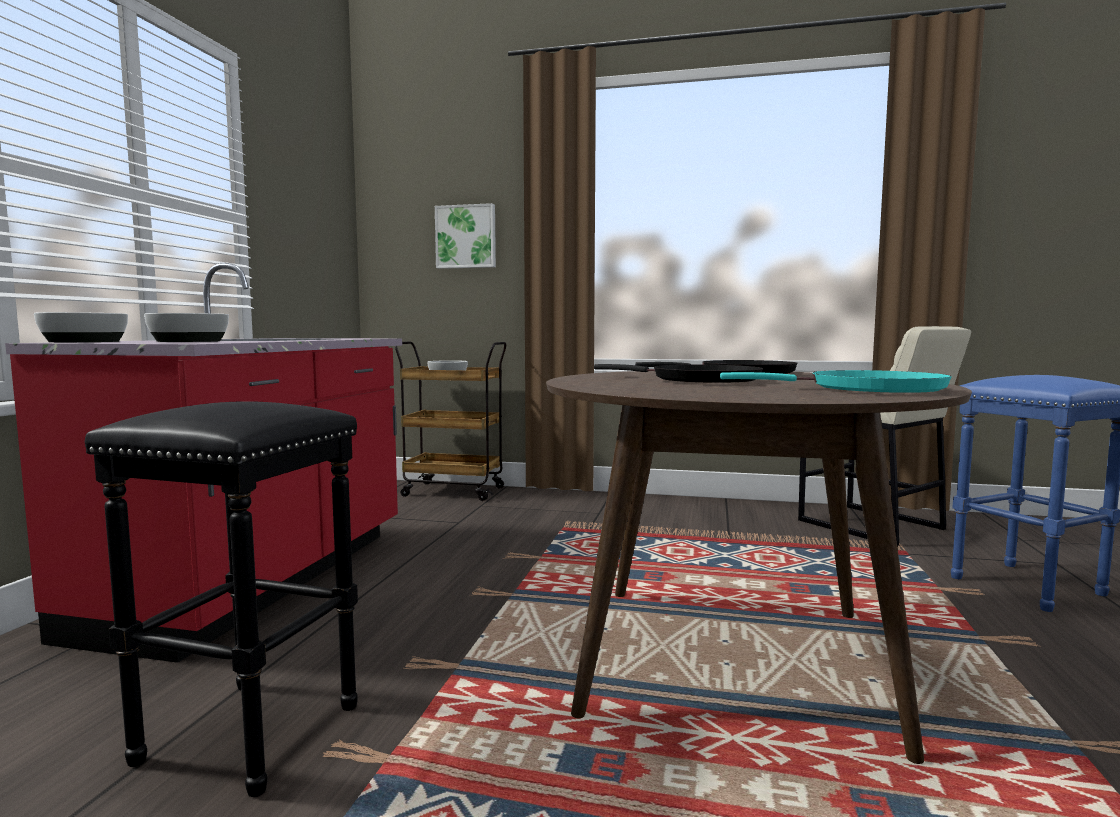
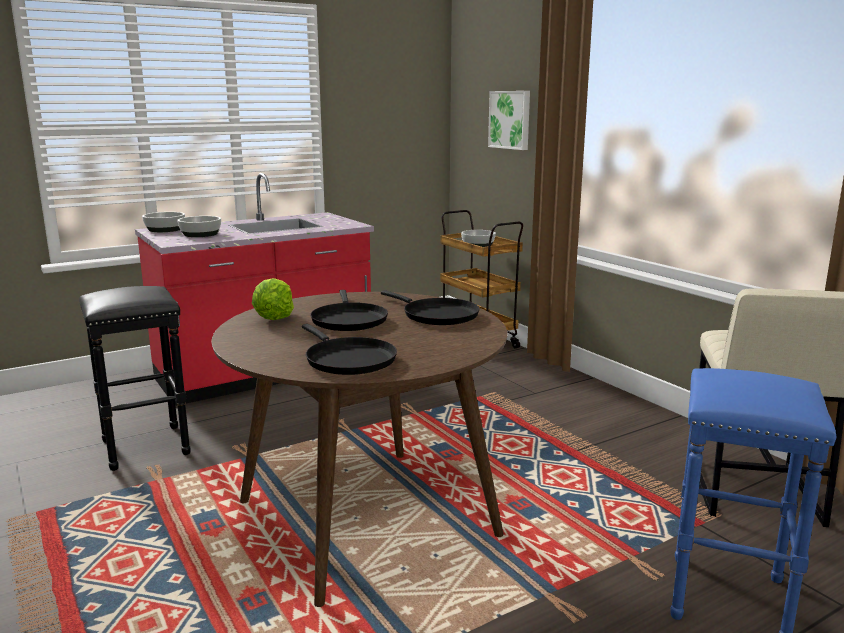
camera: 45 degrees right, 10 degrees up
turquoise frying pan [720,370,952,393] -> black frying pan [302,324,397,375]
none -> lettuce [252,278,294,320]

